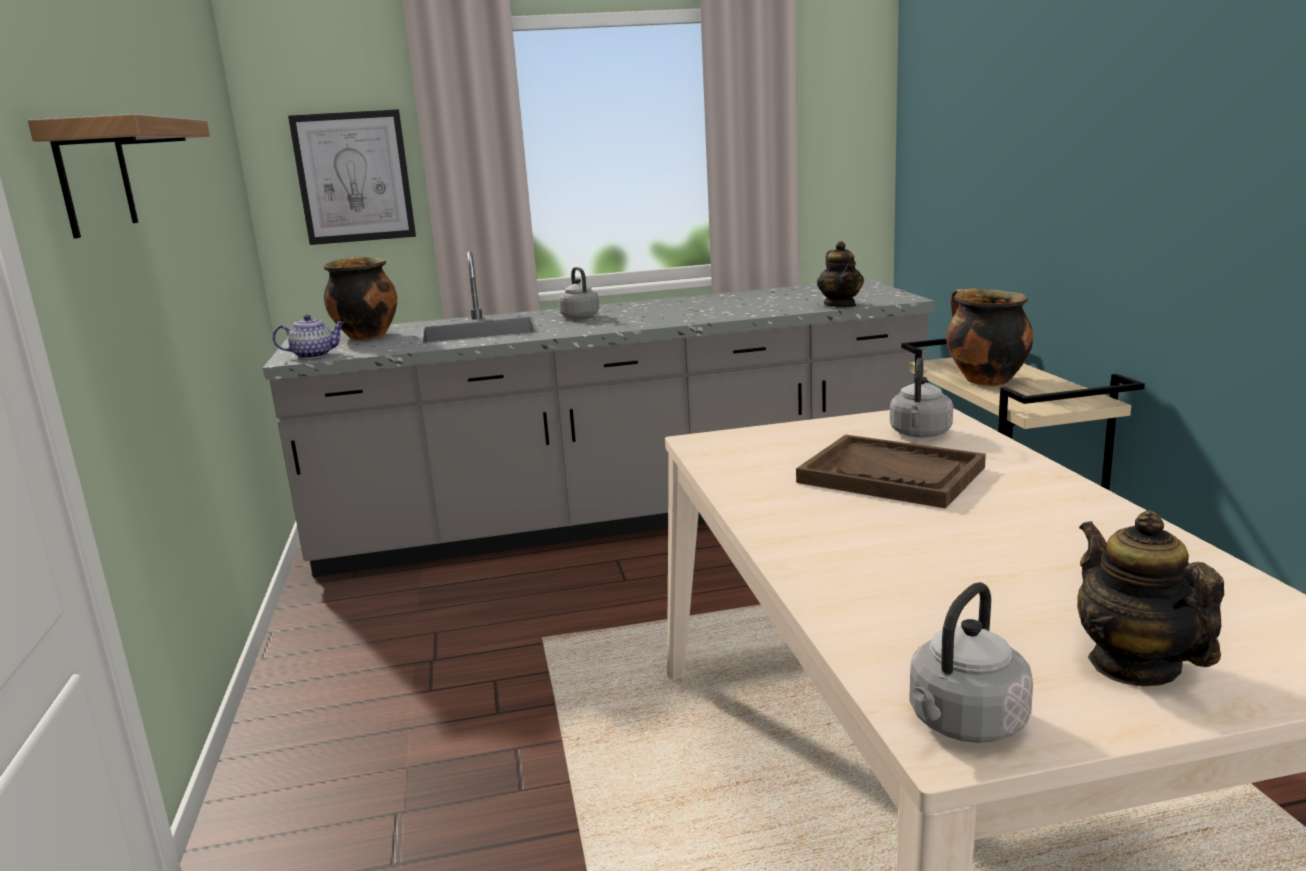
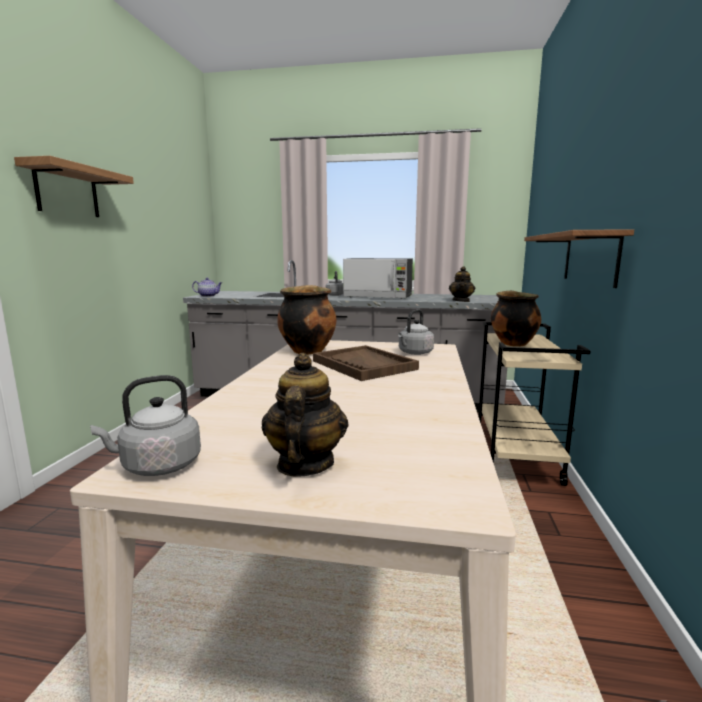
camera: 20 degrees right, 5 degrees down
picture [288,109,416,245] -> none
cooking pot [324,256,397,340] -> cooking pot moved to [277,285,336,355]
none -> microwave [343,258,413,299]
none -> shelf [524,229,634,288]

